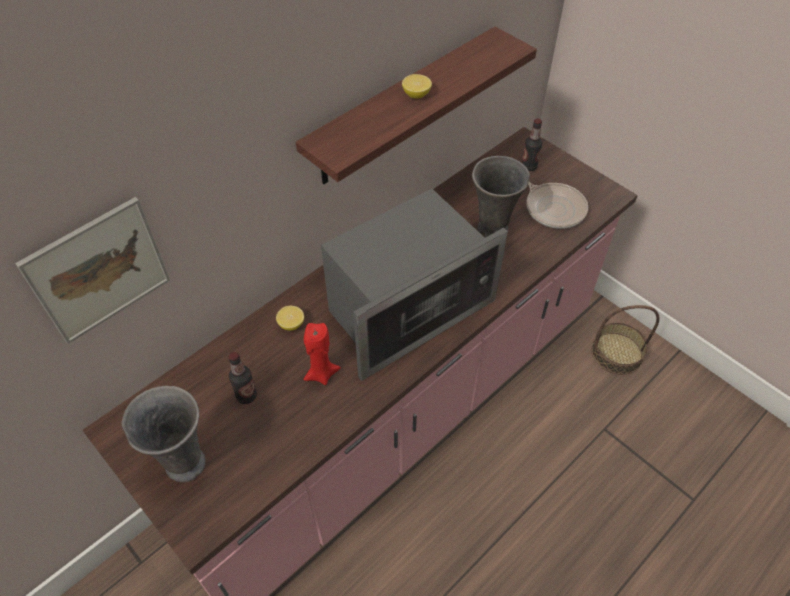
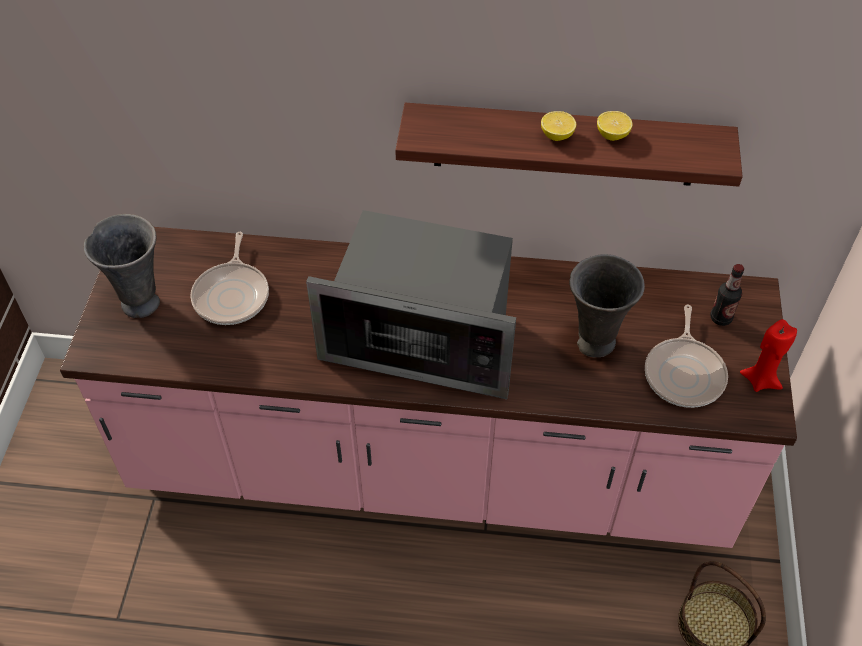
camera: 50 degrees right, 0 degrees up
picture [15,197,170,344] -> none
bottle [228,352,257,404] -> frying pan [190,232,269,325]
lemon [276,306,304,331] -> lemon moved to [597,111,633,141]
red candle [304,323,341,385] -> red candle moved to [740,319,797,392]

